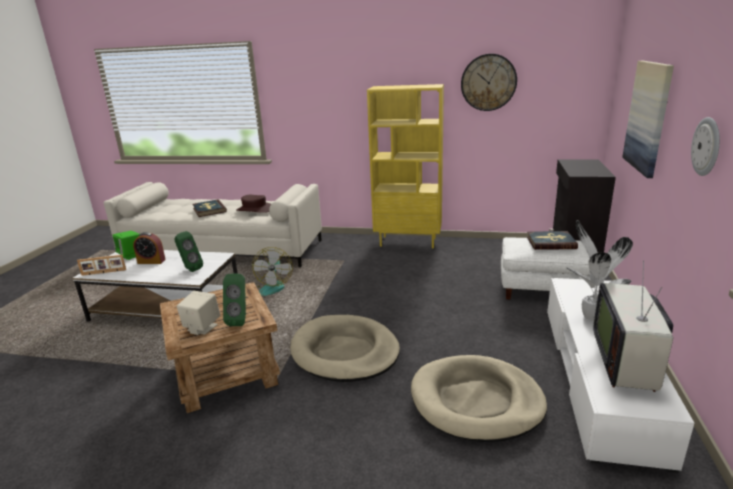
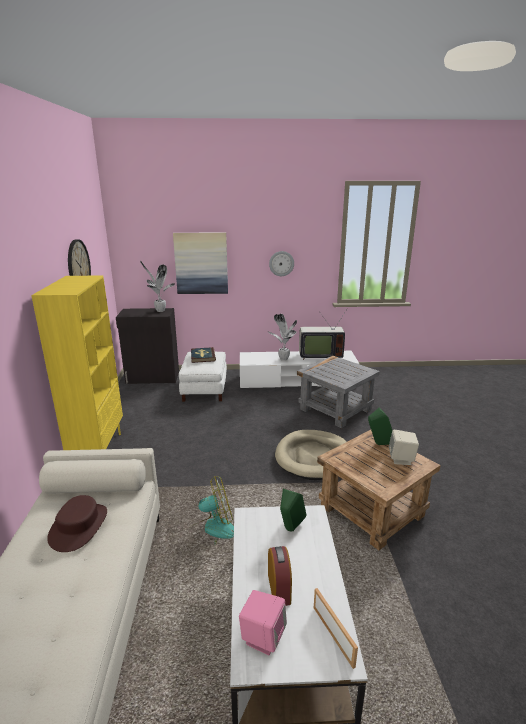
camera: 105 degrees left, 0 degrees up
green speaker [112,231,140,260] -> pink speaker [239,590,287,656]
book [192,200,227,217] -> none
beige dog bed [411,355,547,442] -> grey side table [297,356,380,428]
none -> potted plant [140,261,175,312]

